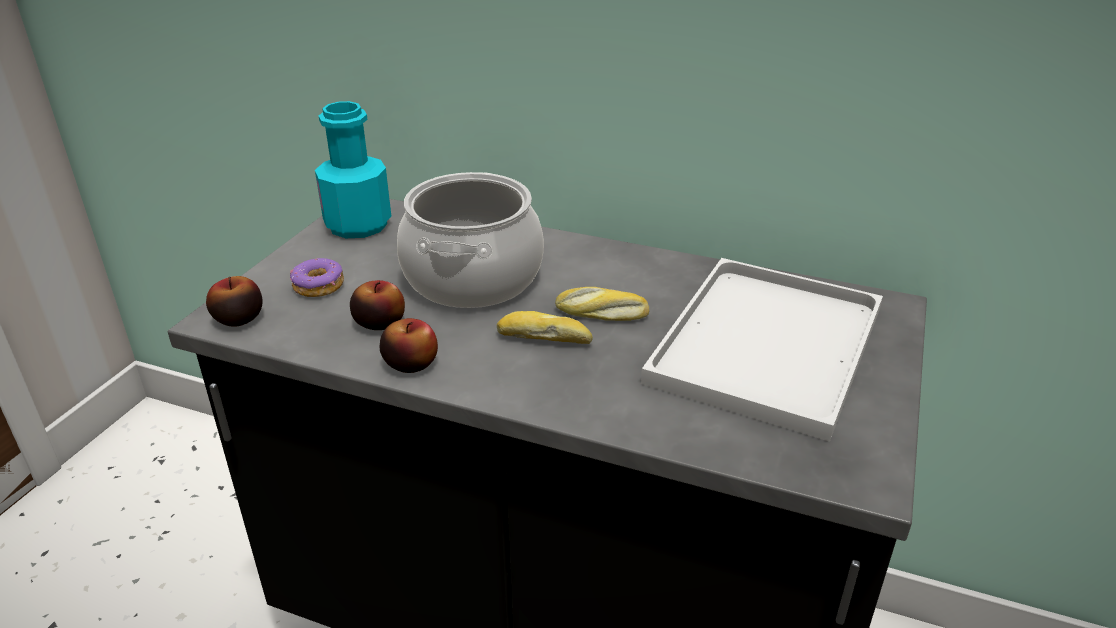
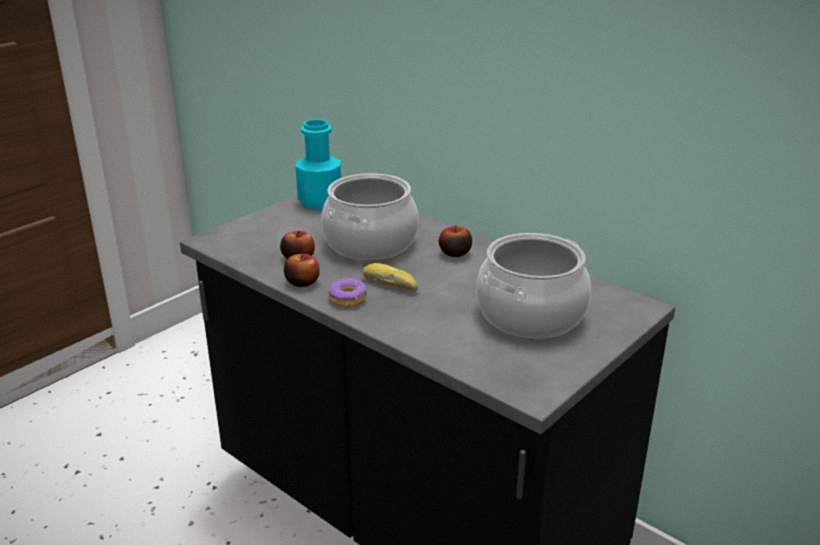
camera: 20 degrees right, 5 degrees down
apple [206,276,263,327] -> apple moved to [439,225,472,257]
donut [290,258,344,297] -> donut moved to [328,278,367,307]
bread [555,287,649,321] -> none
white tray [641,258,883,442] -> cooking pot [476,233,591,339]

